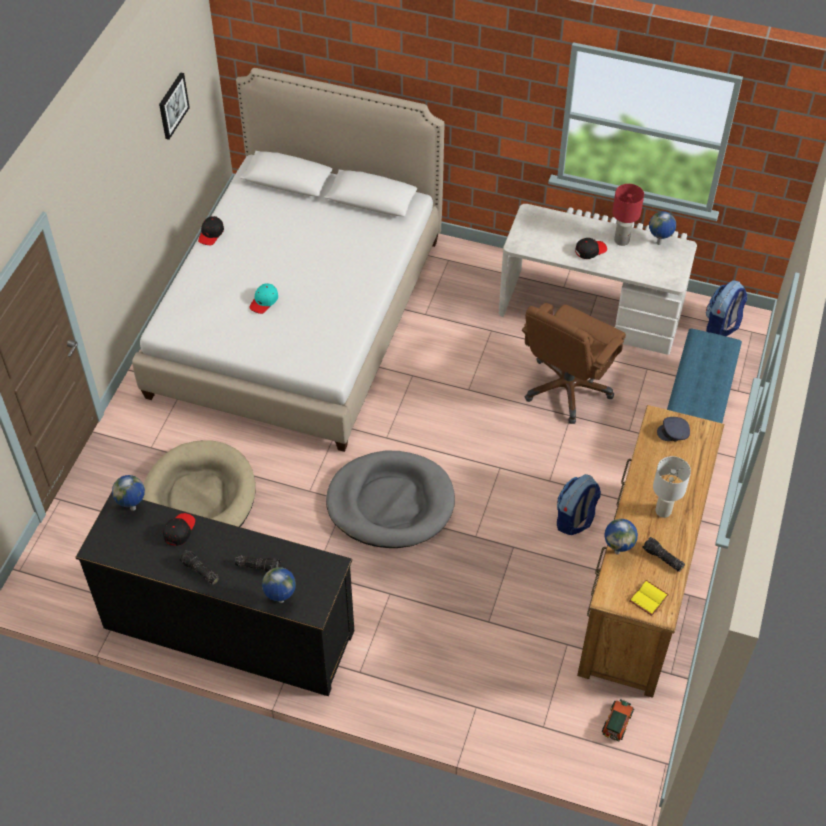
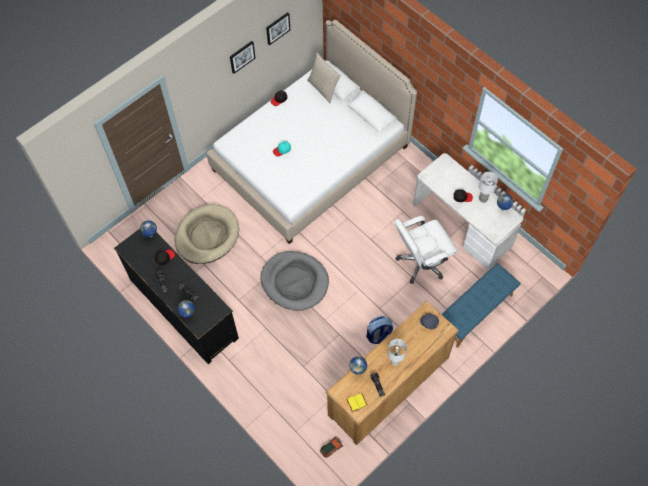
camera: 30 degrees right, 10 degrees up
brown office chair [522,303,626,424] -> white office chair [394,216,458,284]
red table lamp [612,184,644,246] -> white table lamp [479,172,498,203]
backpack [706,280,747,336] -> none
none -> picture [230,41,255,74]
none -> beige pillow [307,53,341,104]

